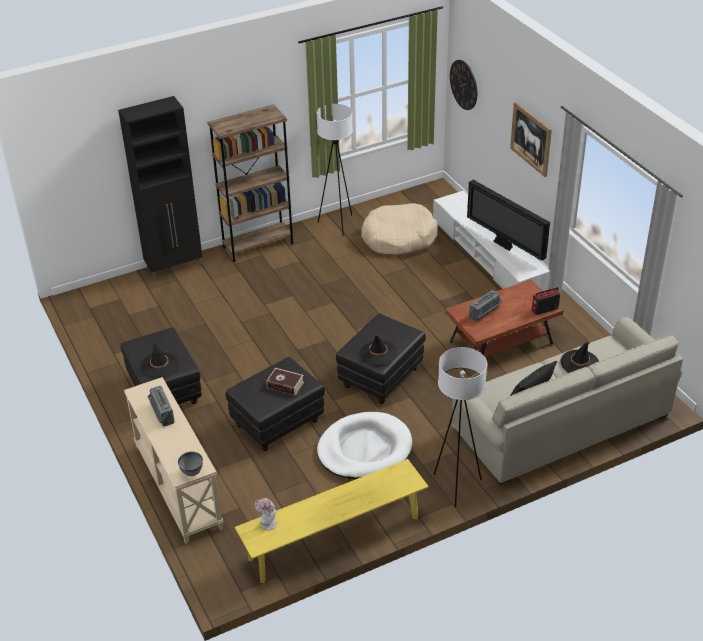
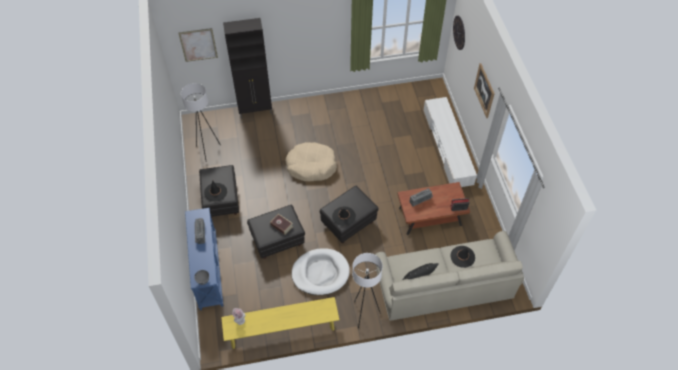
camera: 15 degrees right, 15 degrees up
beige console table [124,377,223,544] -> blue console table [185,208,223,310]
brown bookcase [207,105,294,262] -> none
white floor lamp [316,104,353,236] -> white floor lamp moved to [181,83,221,162]
beige dog bed [361,203,438,255] -> beige dog bed moved to [285,142,337,181]
television [467,180,550,261] -> none
none -> picture [178,28,218,62]

